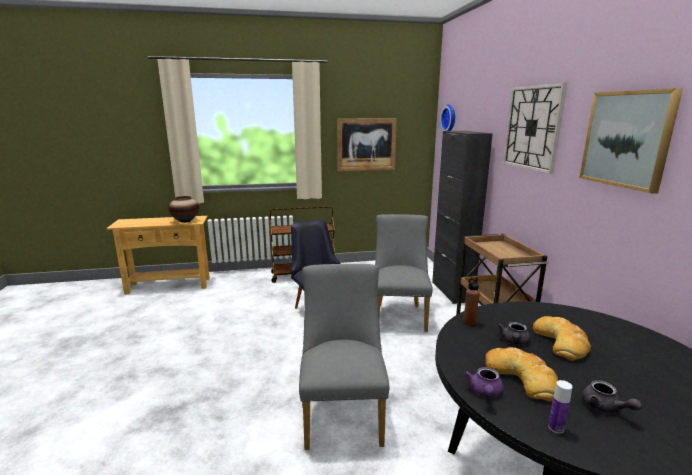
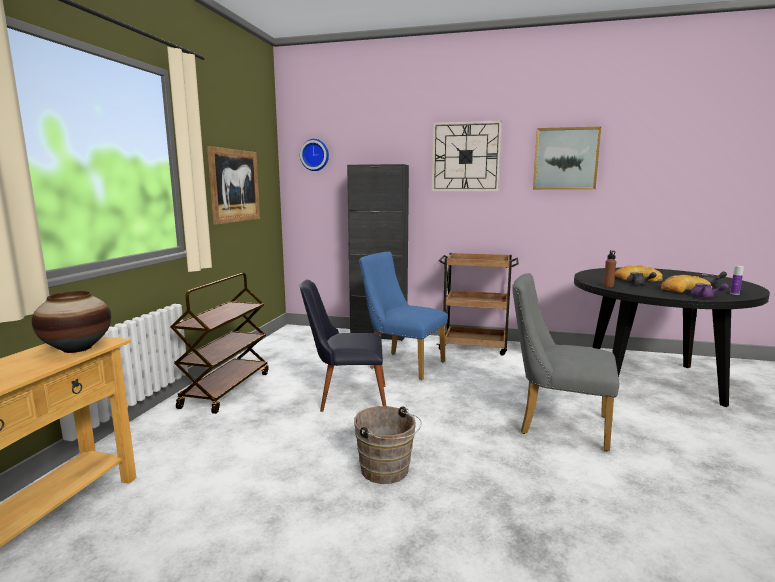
camera: 65 degrees left, 5 degrees down
grey chair [375,214,433,332] -> blue chair [359,252,448,380]
none -> brown bucket [354,406,422,484]

